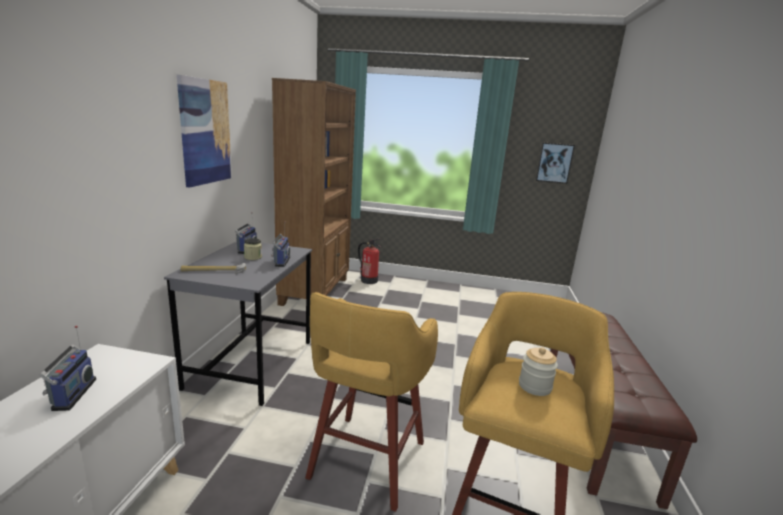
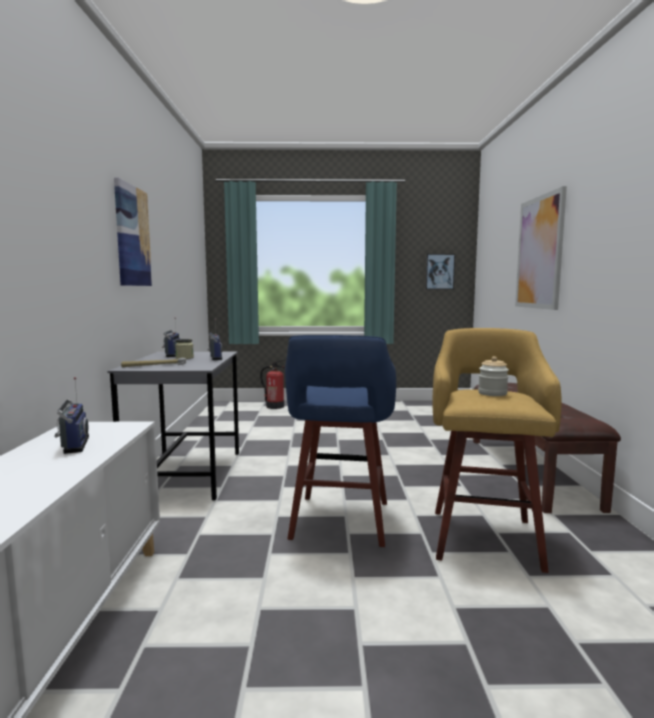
camera: 10 degrees left, 10 degrees down
brown bookcase [272,78,356,306] -> none
yellow stool [305,292,438,512] -> blue stool [285,335,396,547]
none -> picture [515,186,567,310]

